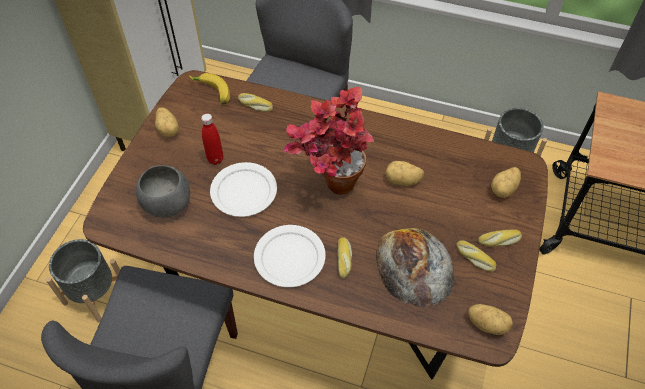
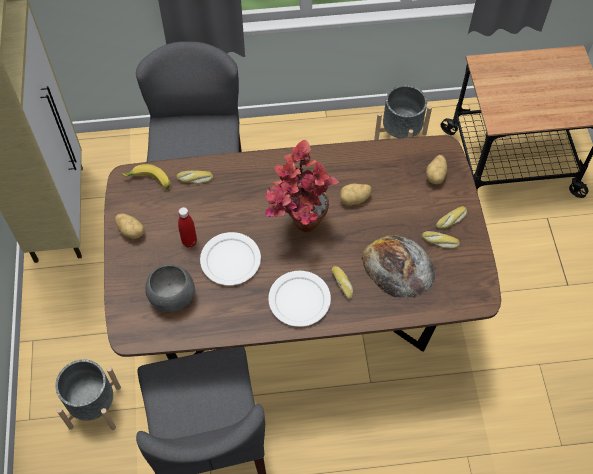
camera: 25 degrees left, 5 degrees up
potato [468,304,513,335] -> none

